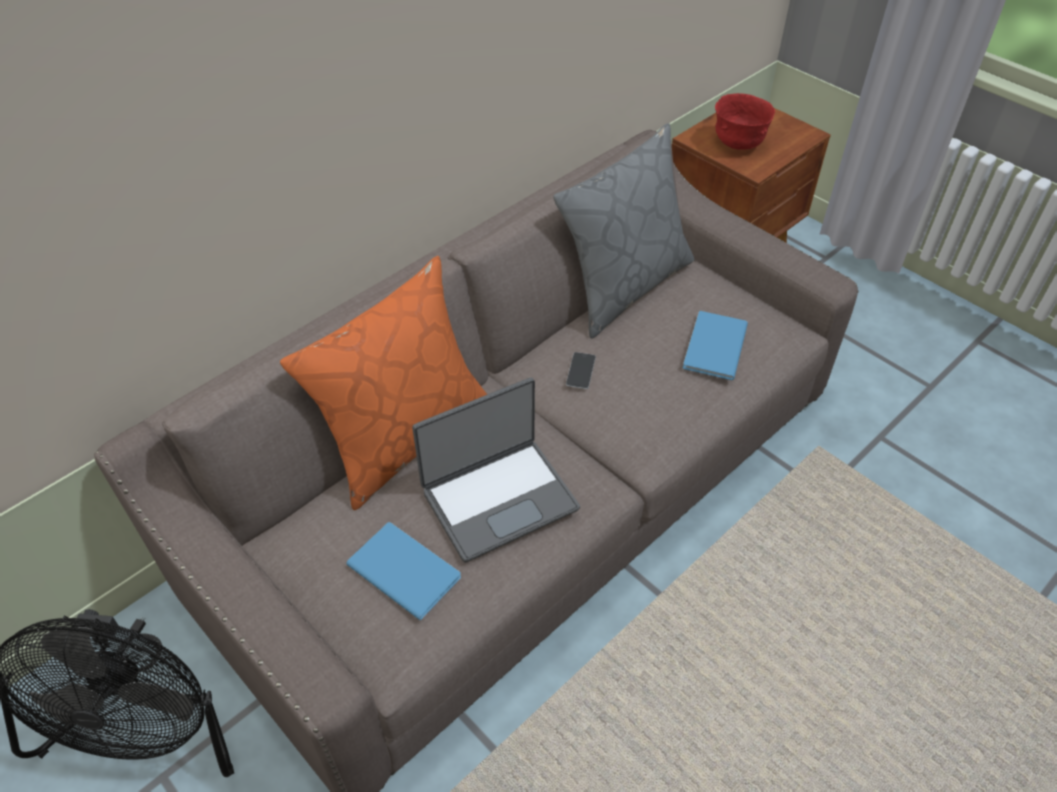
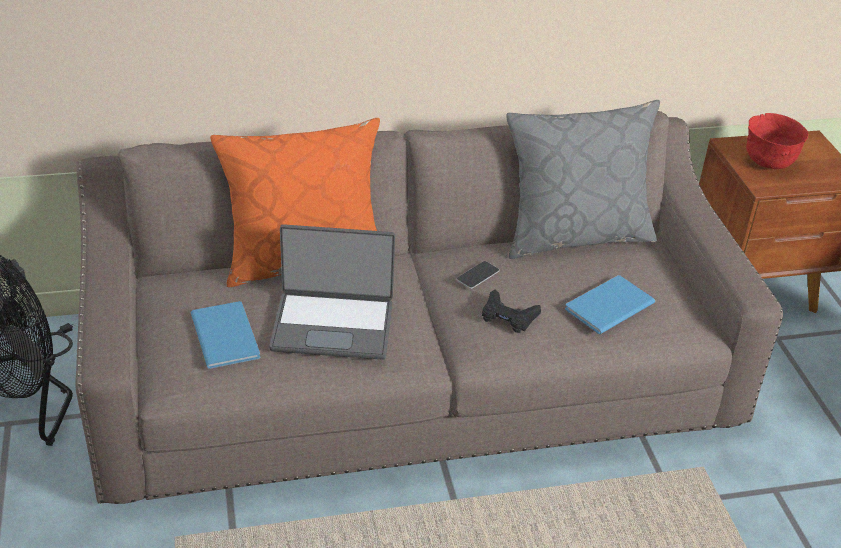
camera: 30 degrees right, 10 degrees down
none -> black game controller [482,289,541,333]

